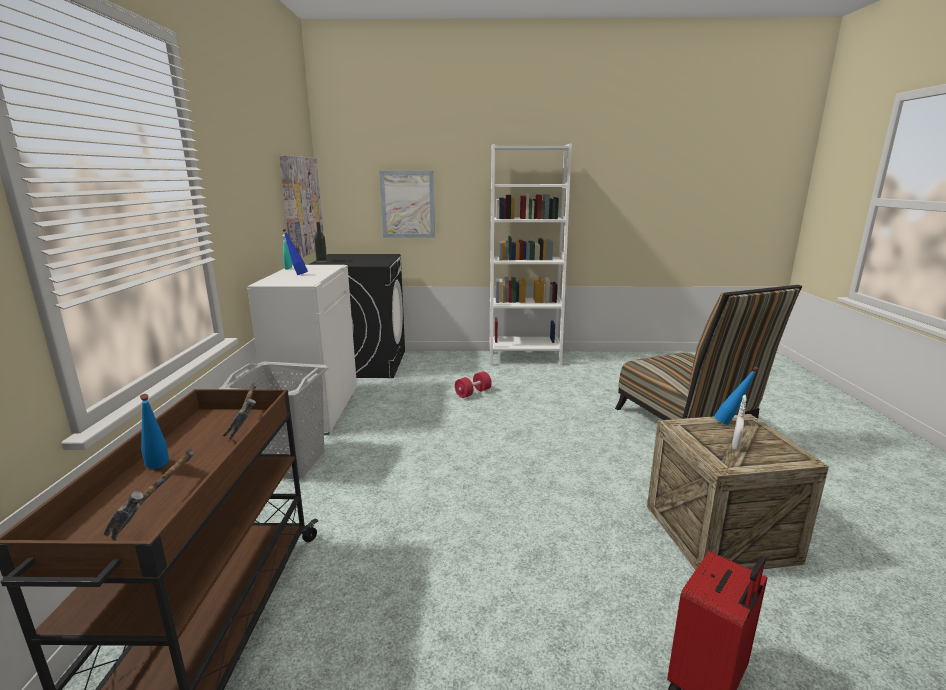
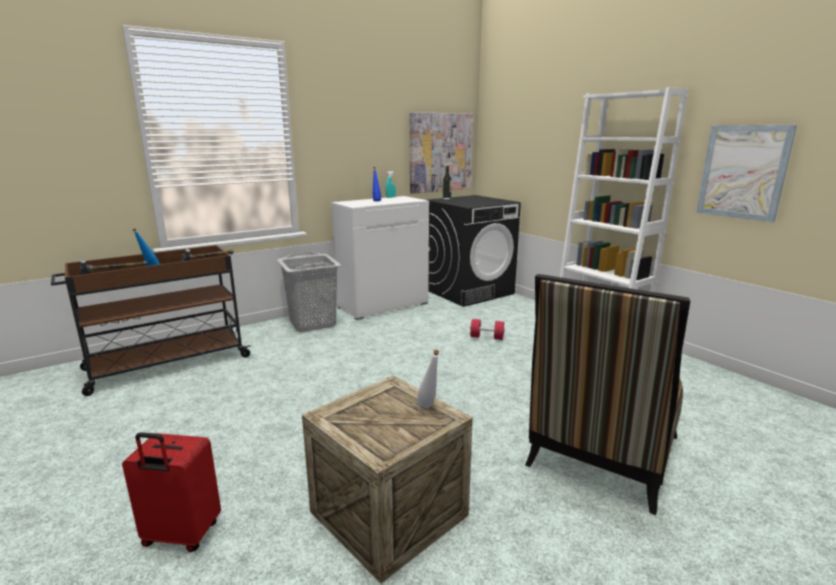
camera: 55 degrees right, 0 degrees up
picture [379,171,435,238] -> picture moved to [696,125,797,222]
blue bottle [714,366,759,425] -> white bottle [417,350,439,408]
white spray bottle [732,395,747,450] -> none

